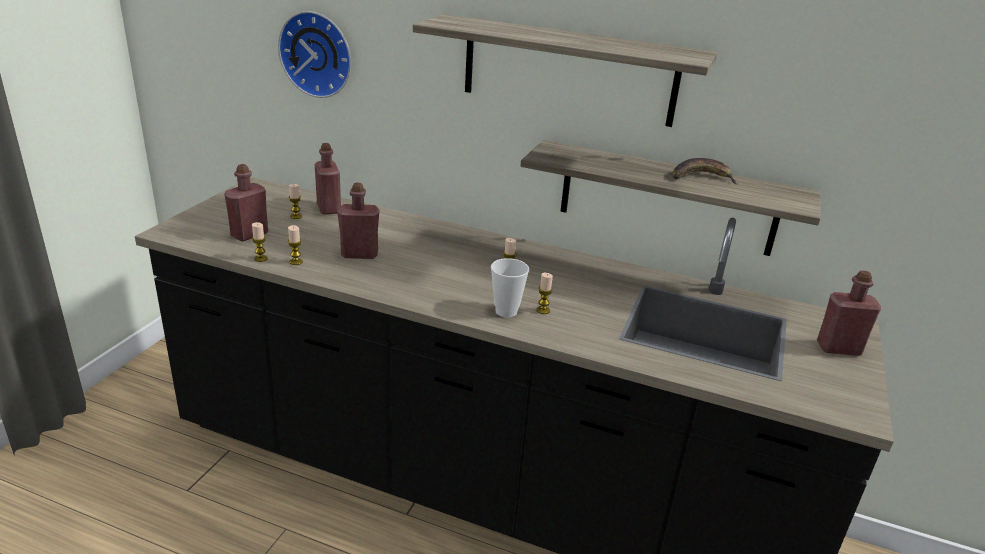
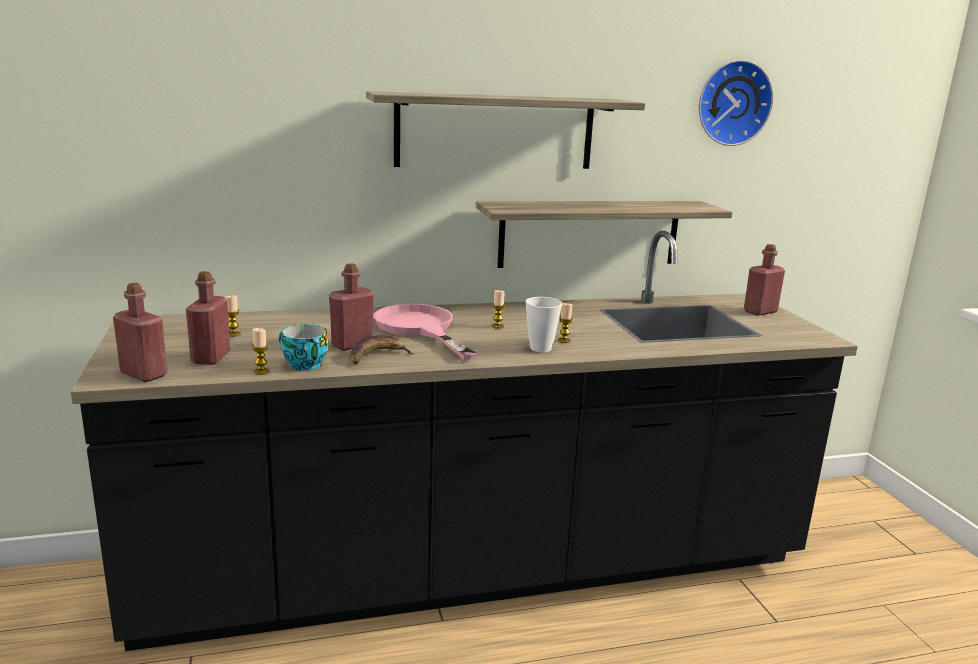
camera: 35 degrees left, 10 degrees down
wall clock [278,11,351,98] -> wall clock moved to [699,60,773,146]
candle [288,225,303,265] -> cup [279,324,328,371]
red bottle [315,143,341,215] -> red bottle moved to [113,283,167,382]
banana [672,158,737,184] -> banana moved to [350,335,415,364]
none -> pink frying pan [374,304,477,360]

